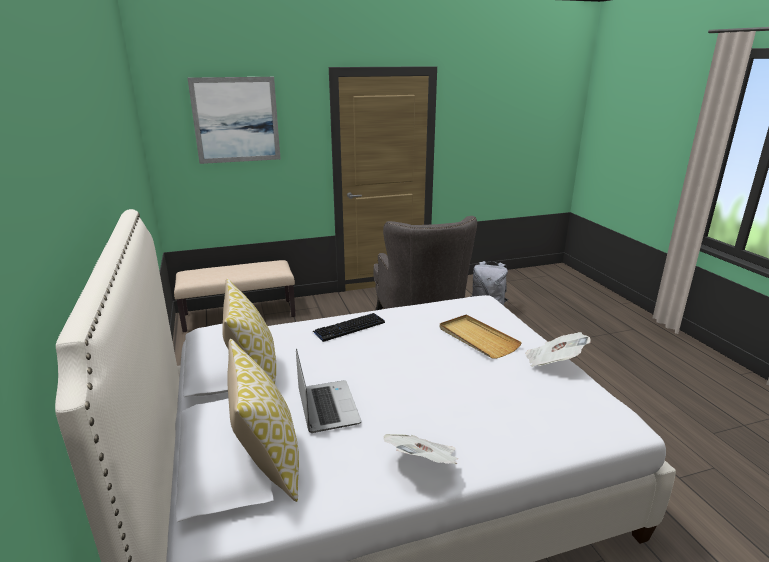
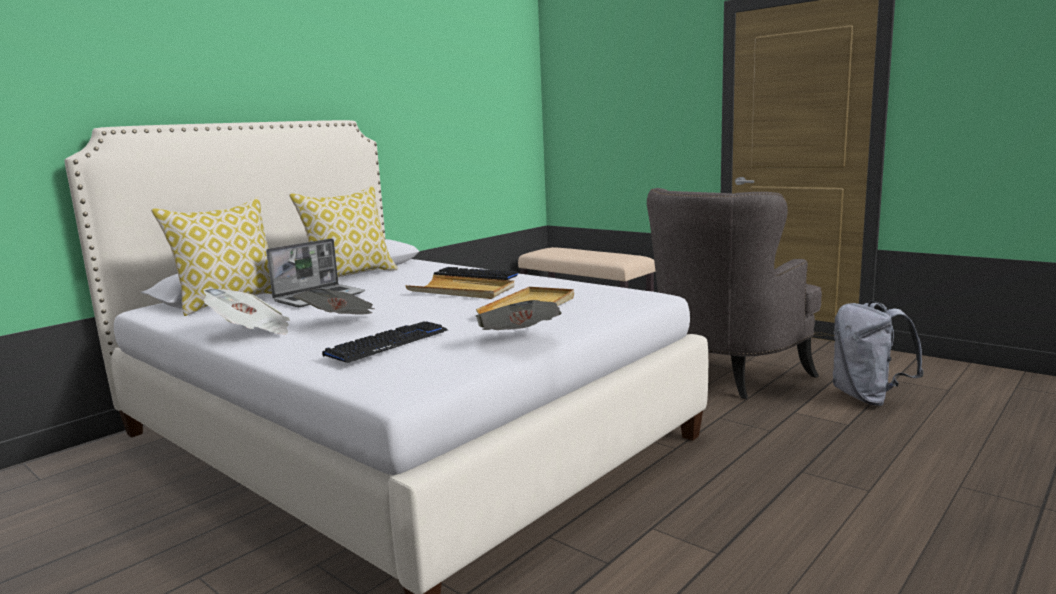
camera: 60 degrees right, 10 degrees down
picture [188,77,281,164] -> none
none -> newspaper [293,289,374,315]
none -> keyboard [322,321,448,363]
none -> beige tray [405,274,514,299]

